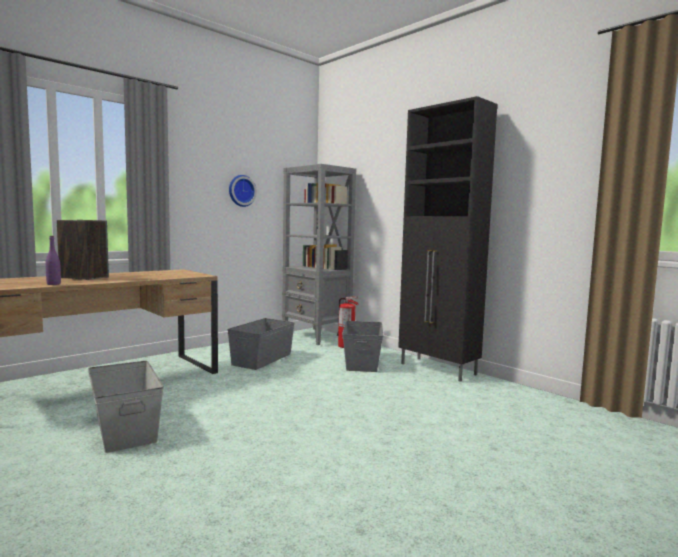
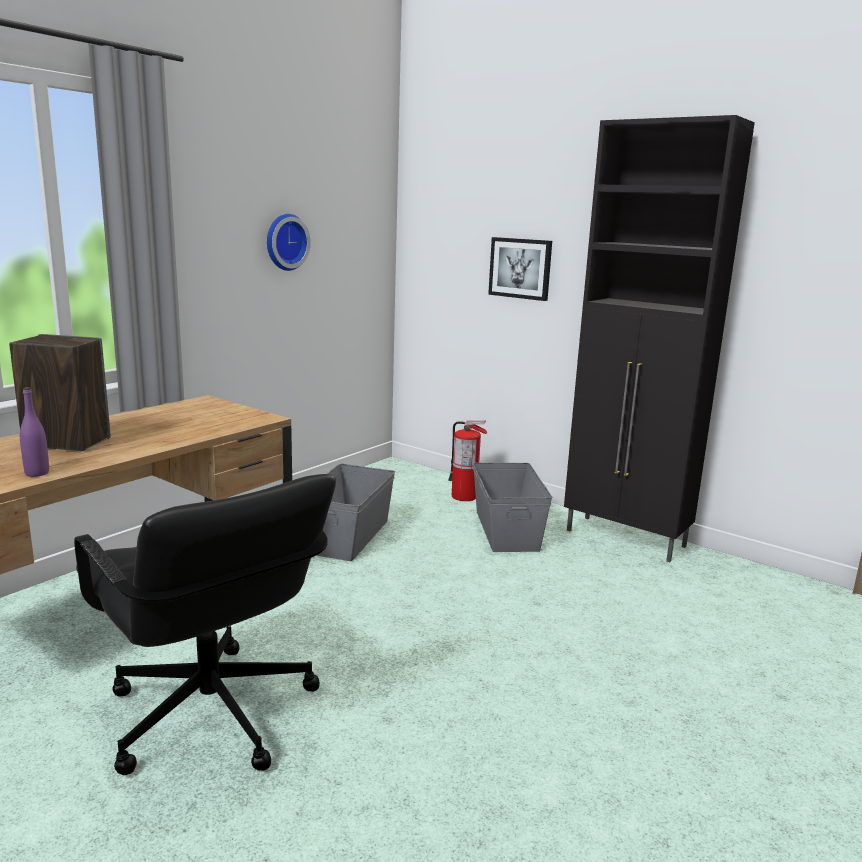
camera: 10 degrees left, 10 degrees up
grey storage box [88,361,164,453] -> black office chair [74,474,336,775]
grey bookcase [282,164,356,345] -> none
none -> picture [488,237,552,301]

